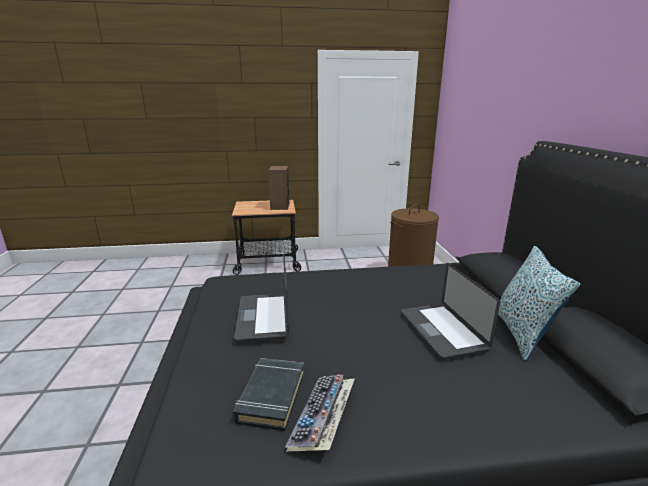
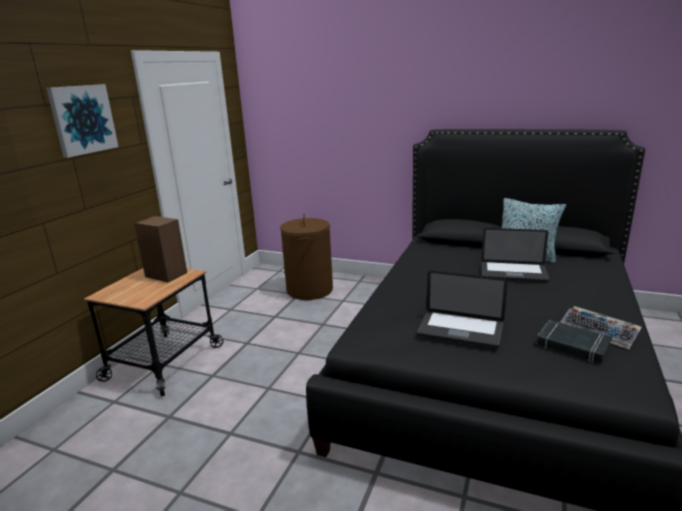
camera: 60 degrees left, 0 degrees up
none -> picture [46,84,118,158]

